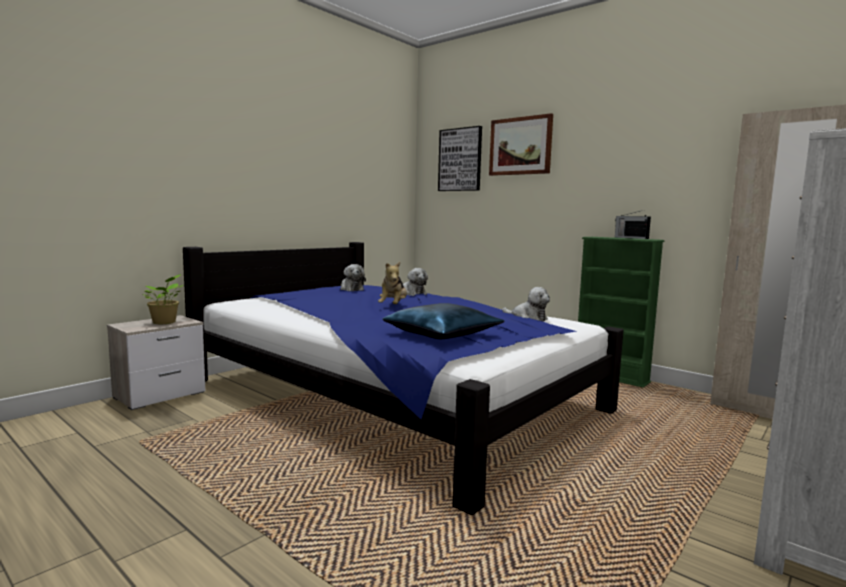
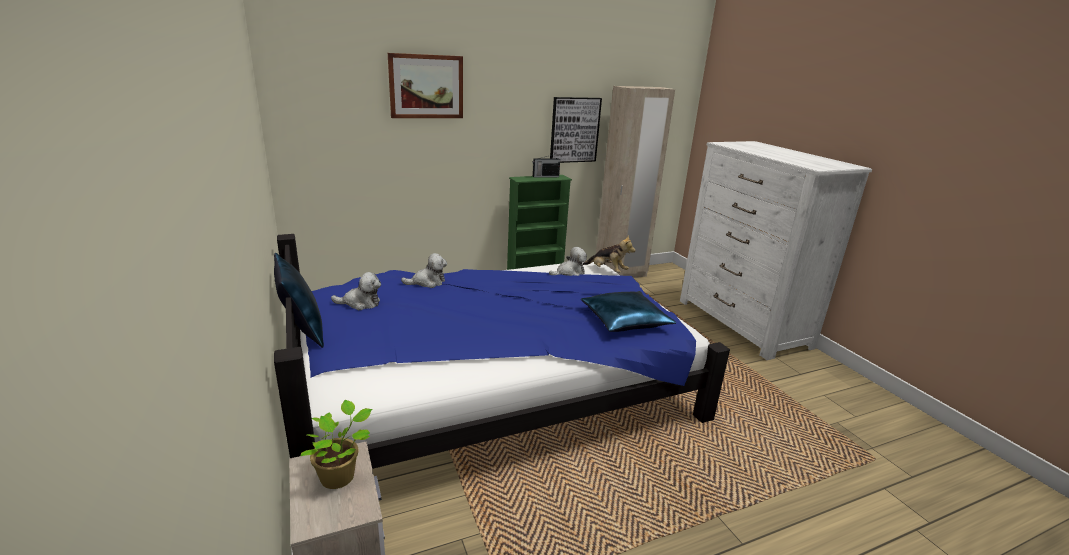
camera: 65 degrees left, 15 degrees up
plush toy [378,262,407,304] -> plush toy moved to [583,235,635,273]
picture [438,126,482,191] -> picture moved to [550,97,602,163]
none -> blue pillow [274,253,324,348]

